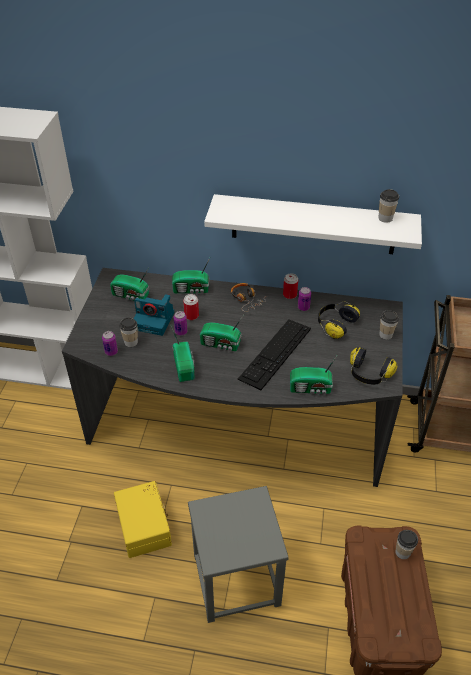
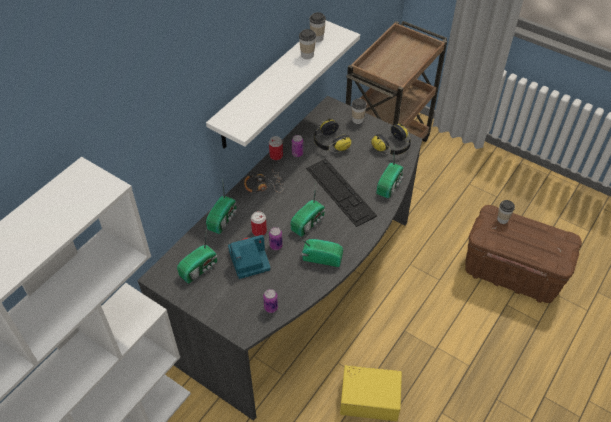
camera: 65 degrees left, 5 degrees up
cup [119,318,138,347] -> cup moved to [299,29,316,59]
camera [133,294,174,336] -> camera turned 150 degrees counterclockwise [228,235,271,279]
grey stool [188,486,289,623] -> none

